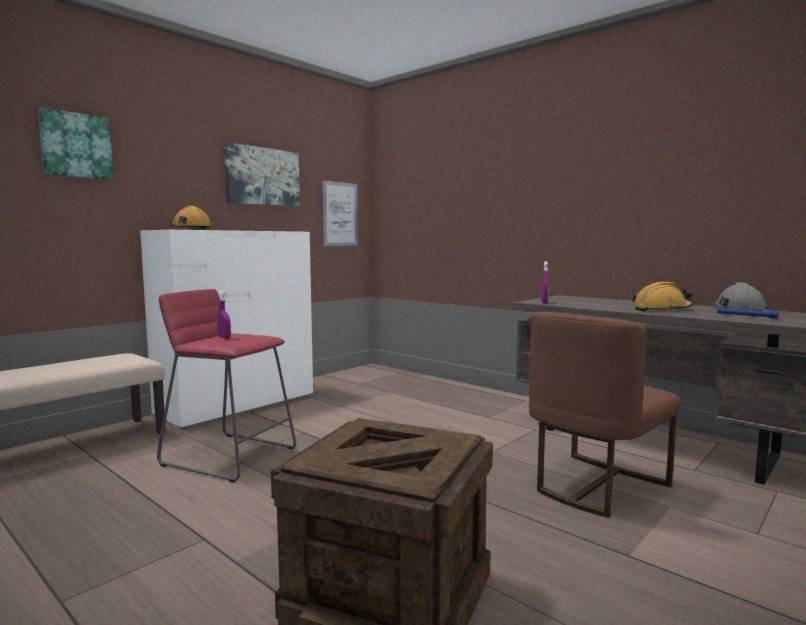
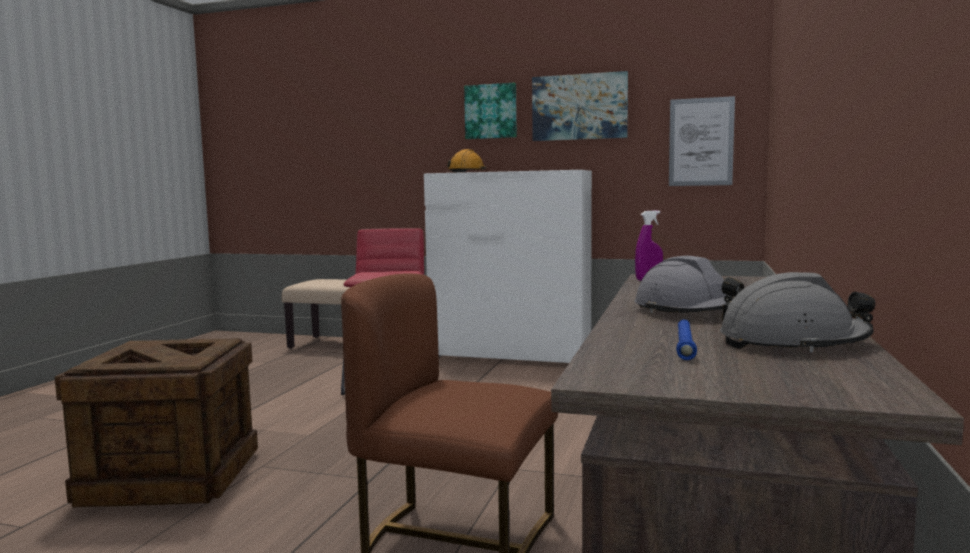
camera: 65 degrees right, 0 degrees up
picture [38,107,114,180] -> picture moved to [464,83,517,139]
purple spray bottle [217,291,231,339] -> none
orange hard hat [633,282,693,311] -> grey hard hat [635,256,744,313]

